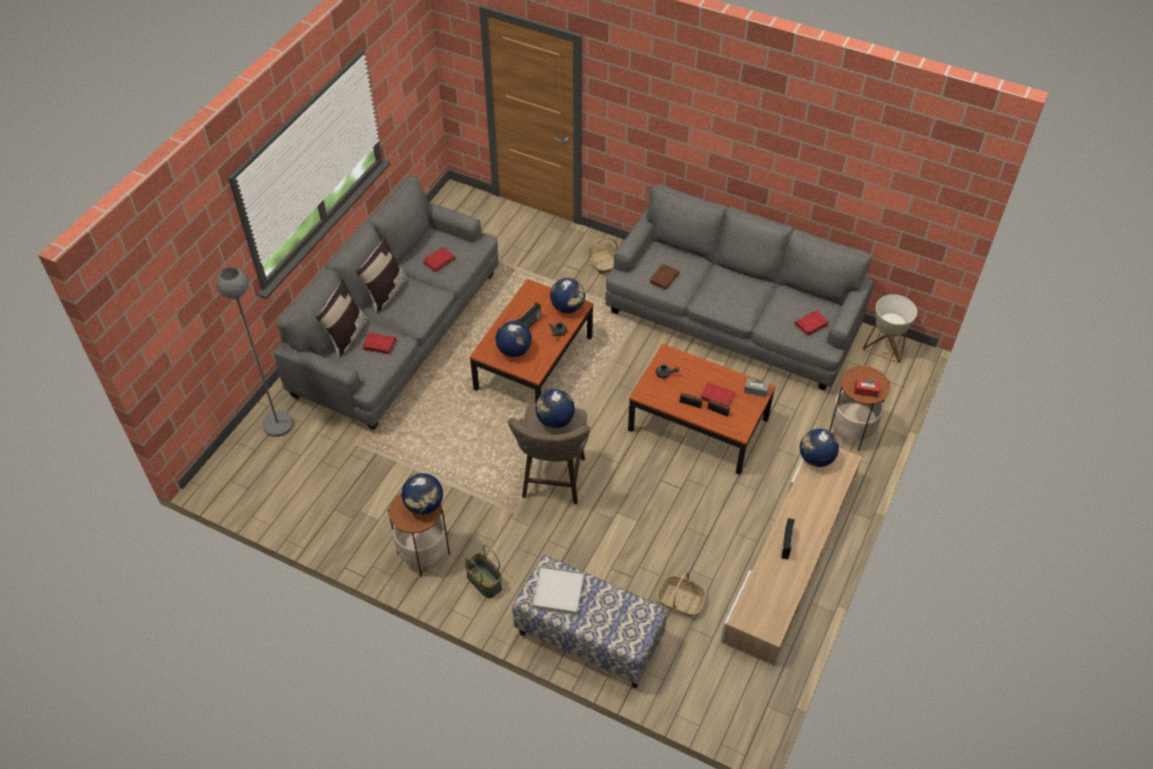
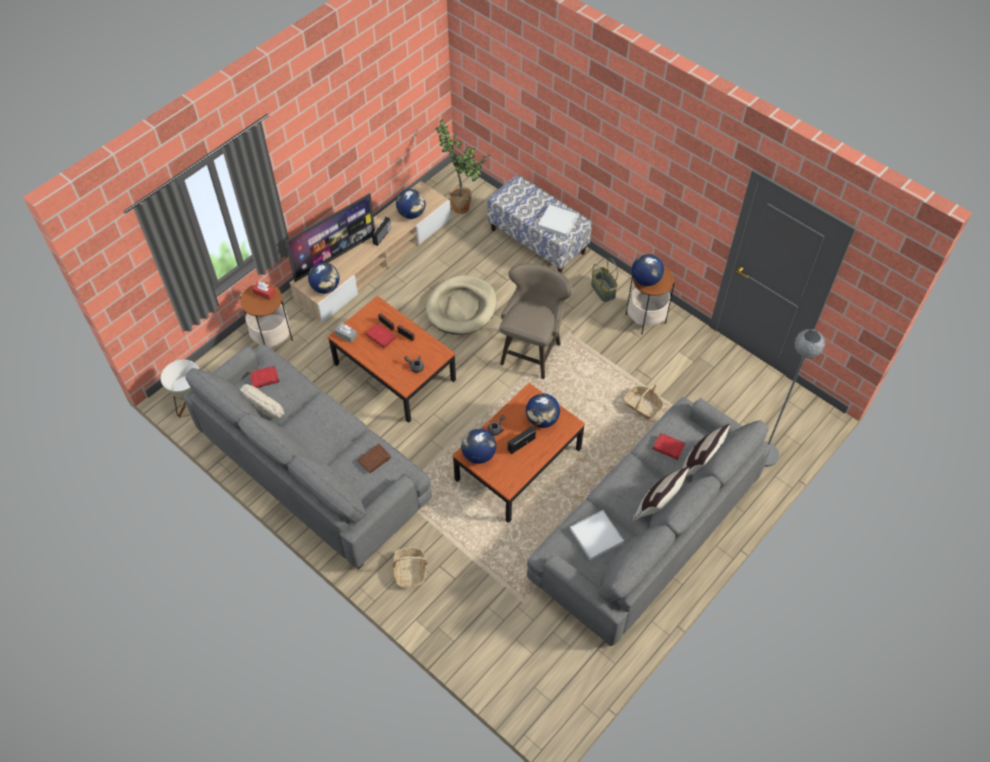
camera: 165 degrees left, 5 degrees up
red book [423,247,455,272] -> white tray [570,510,624,560]
globe [535,389,575,428] -> globe moved to [396,189,426,219]
basket [656,572,706,617] -> basket moved to [624,383,664,419]
none -> beige pillow [240,384,284,418]
none -> television [285,193,375,282]
none -> beige dog bed [426,275,497,334]
none -> potted plant [435,120,489,214]

